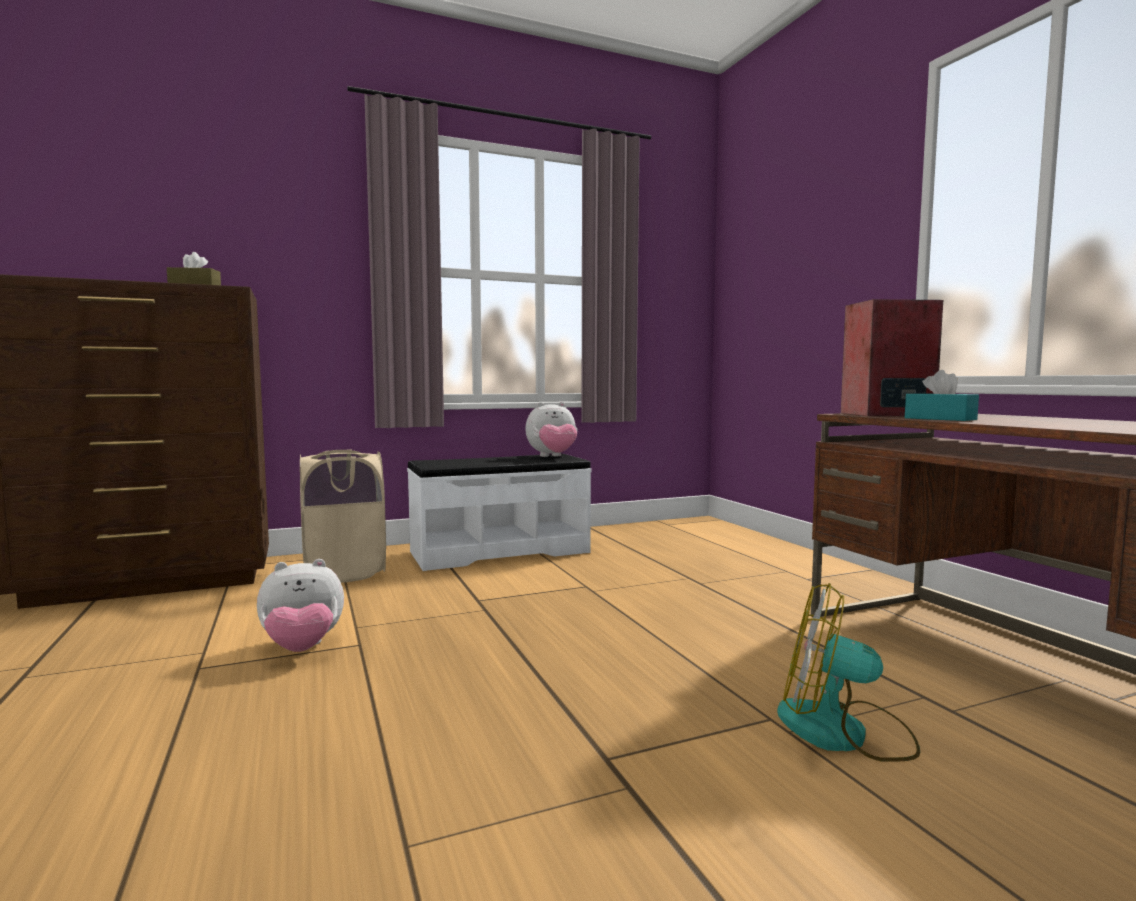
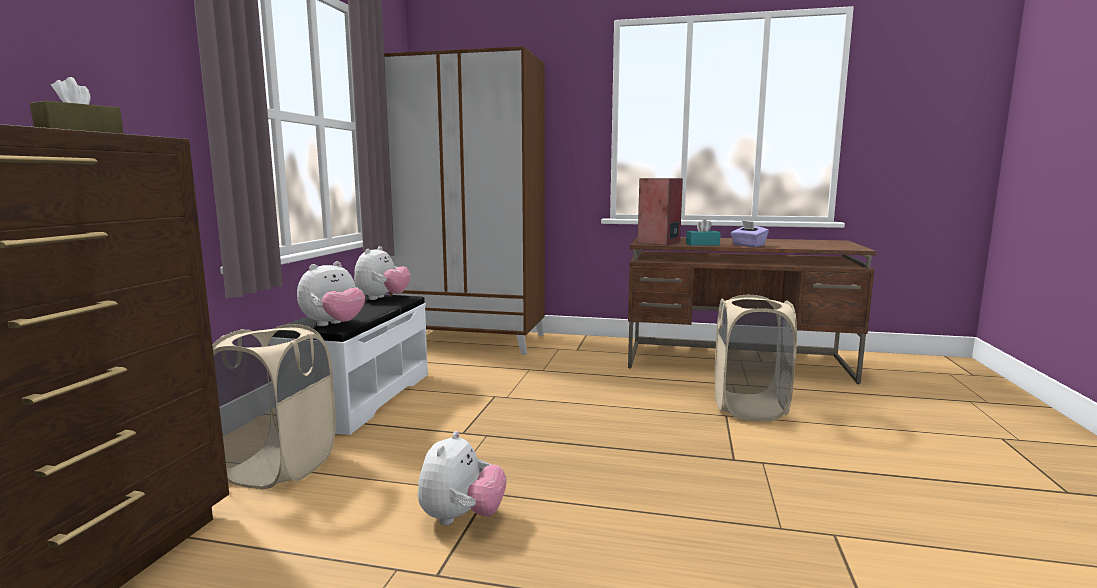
camera: 55 degrees left, 5 degrees up
fan [777,583,920,762] -> beige laundry basket [715,295,797,421]
none -> plush toy [297,261,365,326]
none -> brown wardrobe [384,46,545,355]
none -> purple tissue box [731,221,769,247]

